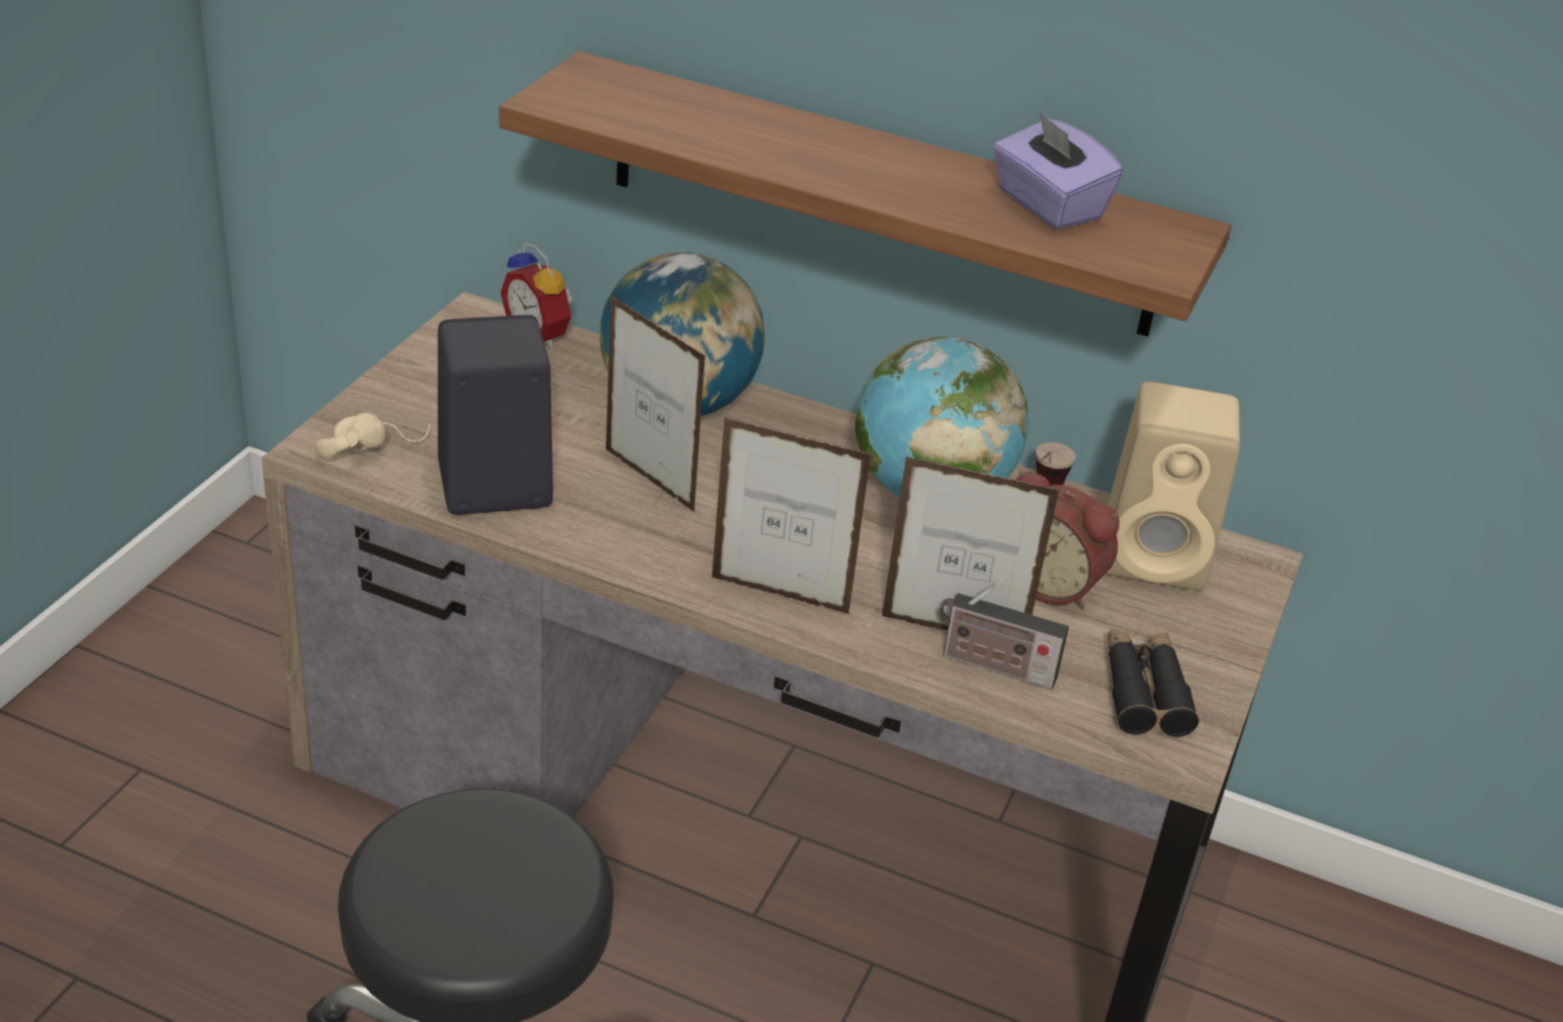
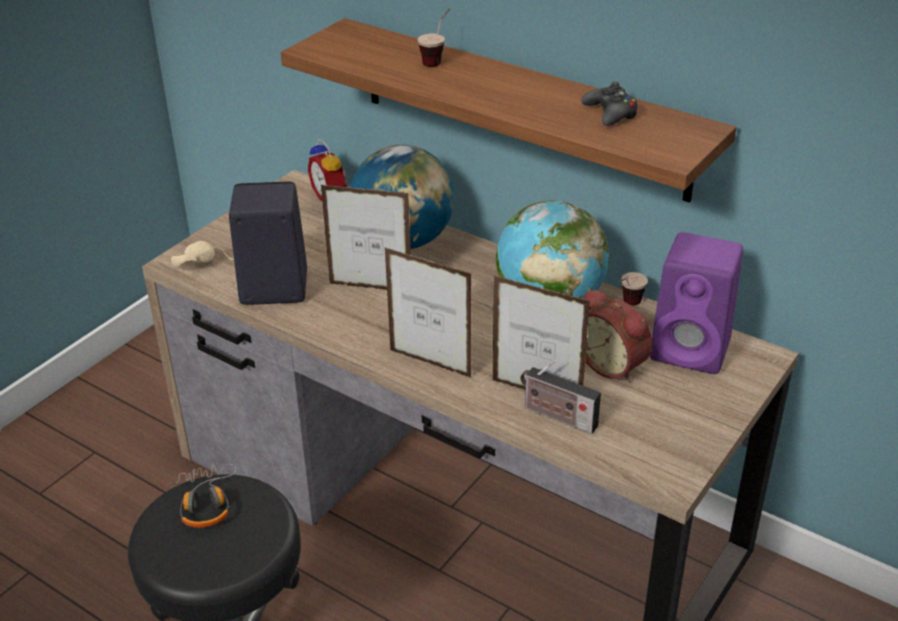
camera: 15 degrees right, 0 degrees up
picture frame [606,295,705,513] -> picture frame turned 135 degrees clockwise [321,185,411,290]
purple tissue box [993,111,1123,229] -> black game controller [581,82,638,126]
beige speaker [1106,382,1240,590] -> purple speaker [650,232,743,374]
black binoculars [1108,629,1199,737] -> none
none -> headphones [168,464,236,528]
none -> cup [418,9,450,67]

